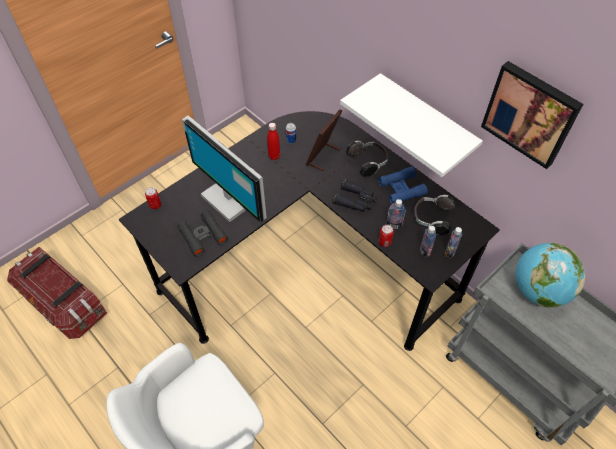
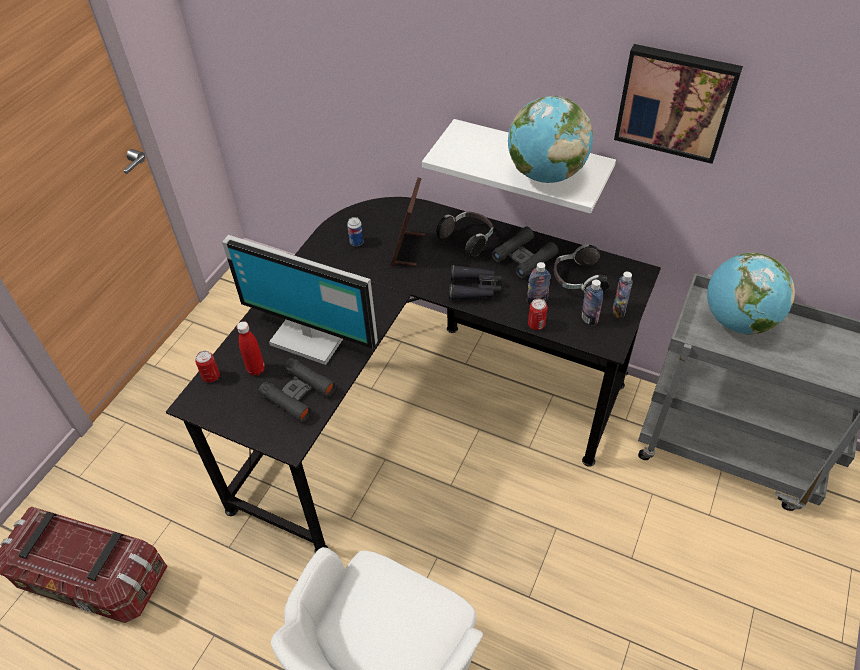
camera: 20 degrees left, 5 degrees down
red bottle [267,123,280,160] -> red bottle moved to [237,321,265,376]
blue binoculars [378,166,428,204] -> black binoculars [491,227,559,278]
none -> globe [508,96,593,183]

